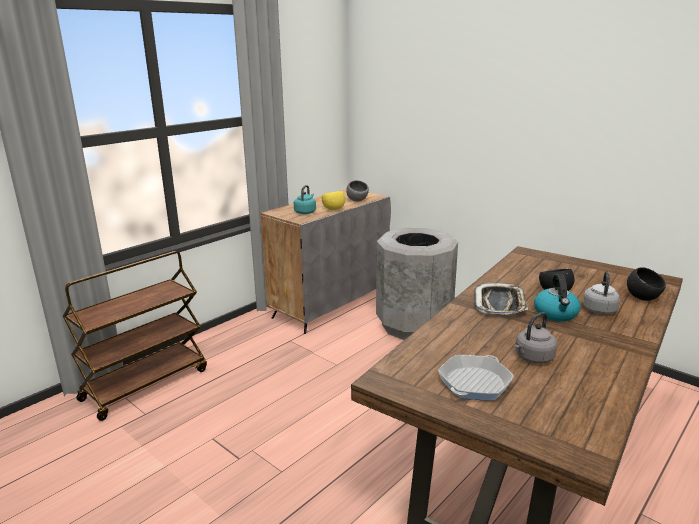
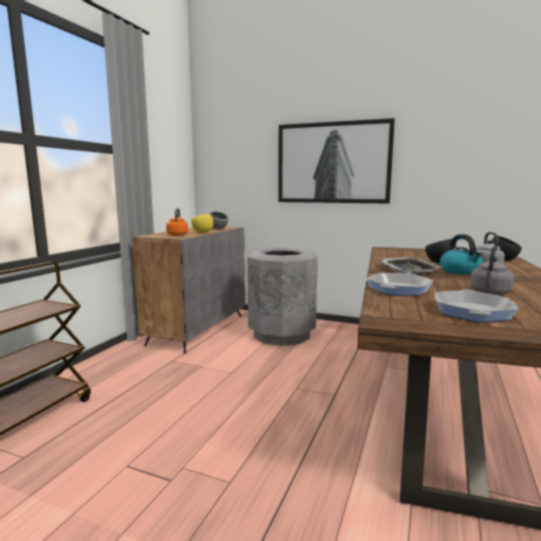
camera: 20 degrees left, 10 degrees down
turquoise kettle [294,185,316,214] -> orange kettle [166,208,188,236]
none -> picture [278,118,395,204]
none -> frying pan [367,273,434,296]

